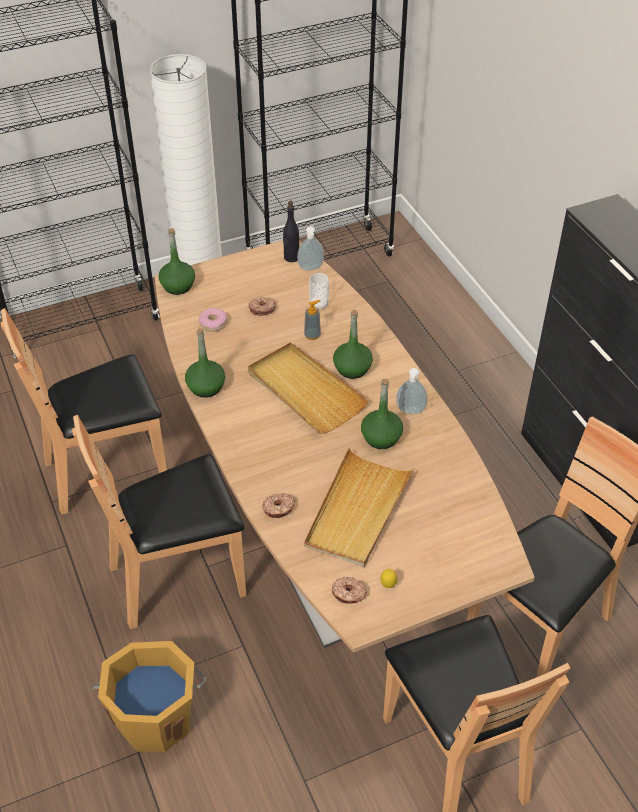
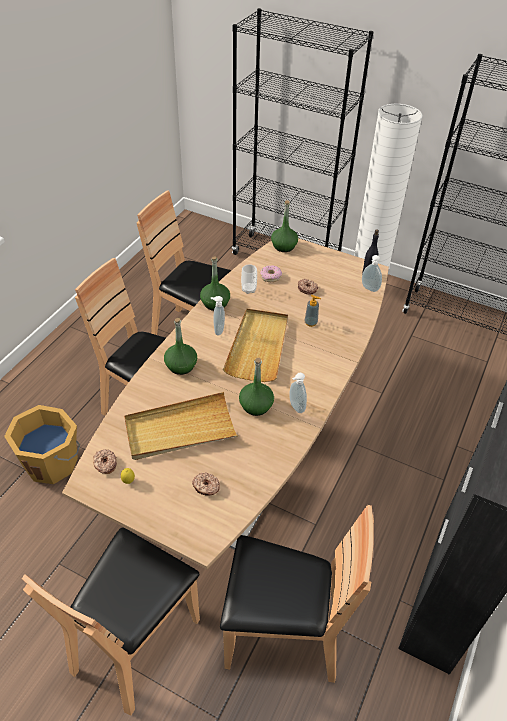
camera: 50 degrees right, 0 degrees up
donut [262,493,295,518] -> donut moved to [192,472,220,496]
cup [309,273,329,309] -> cup moved to [241,264,257,294]
green bottle [333,310,373,379] -> green bottle moved to [164,318,197,375]
none -> soap dispenser [211,296,225,335]

